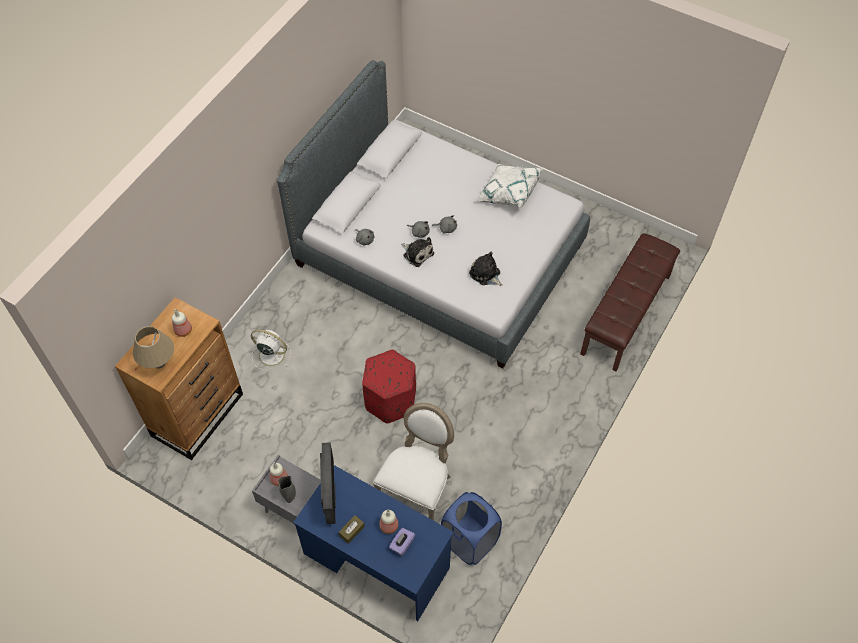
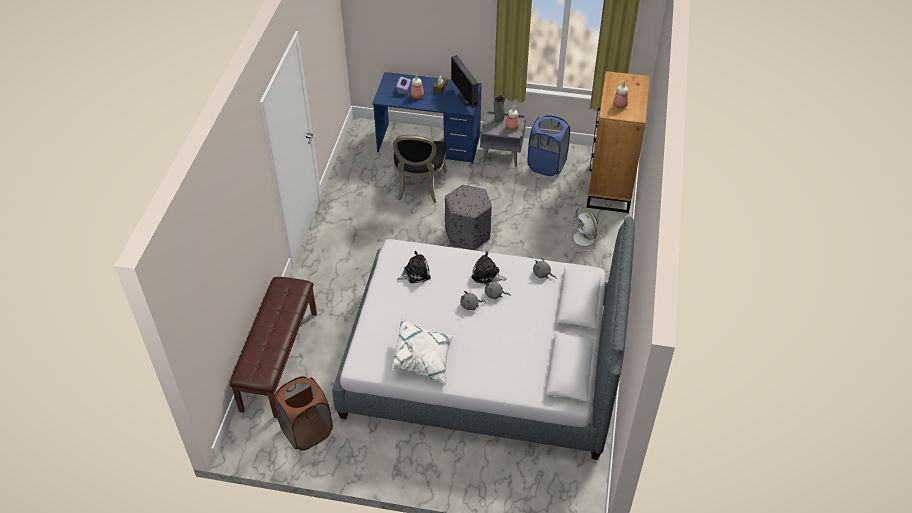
camera: 160 degrees right, 10 degrees down
beige table lamp [133,326,174,369] -> none
white fan [251,330,291,370] -> white fan turned 60 degrees clockwise [567,207,602,251]
red ottoman [362,350,416,423] -> grey ottoman [445,185,492,250]
white chair [373,403,454,520] -> black chair [393,135,447,203]
blue laundry basket [441,492,502,565] -> blue laundry basket moved to [527,115,570,176]
plush toy [469,252,503,286] -> plush toy turned 45 degrees counterclockwise [397,251,431,283]
none -> brown laundry basket [273,376,333,451]

